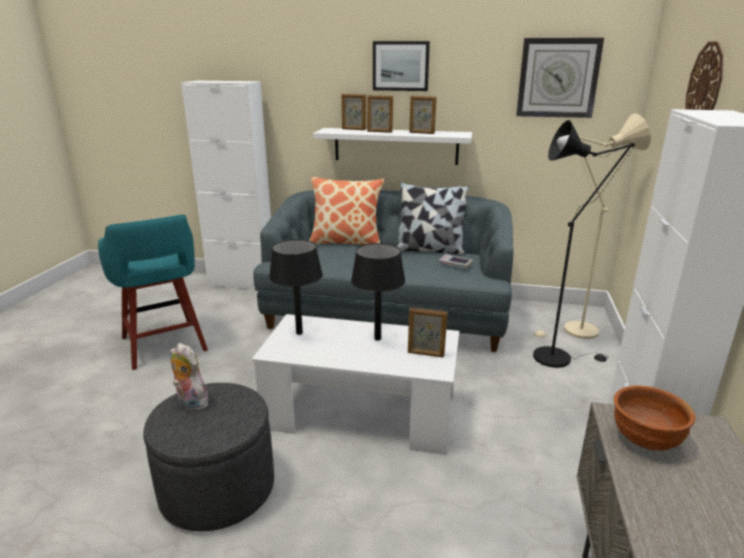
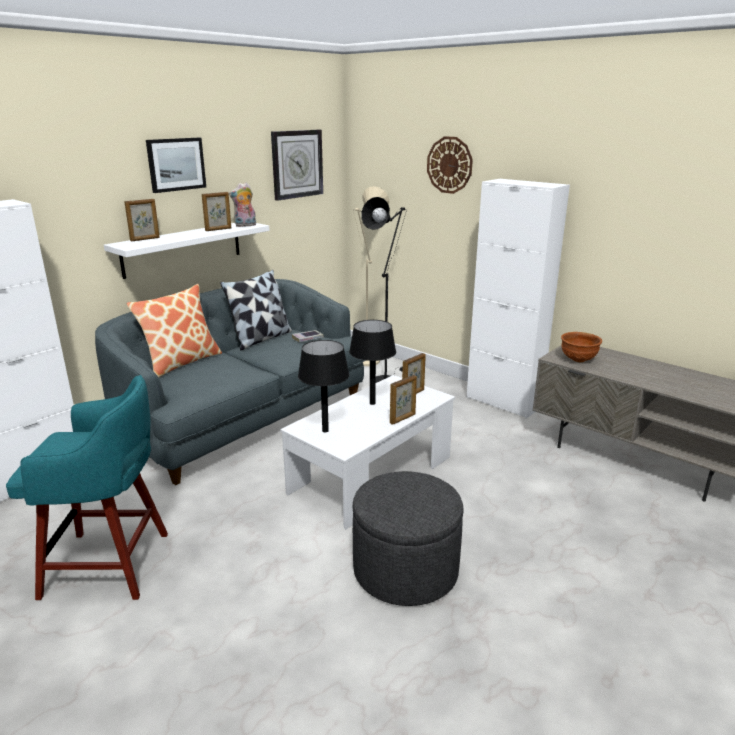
camera: 60 degrees left, 0 degrees up
plush toy [170,343,209,411] -> plush toy moved to [229,183,256,227]
picture frame [367,95,393,133] -> picture frame moved to [390,375,417,425]

